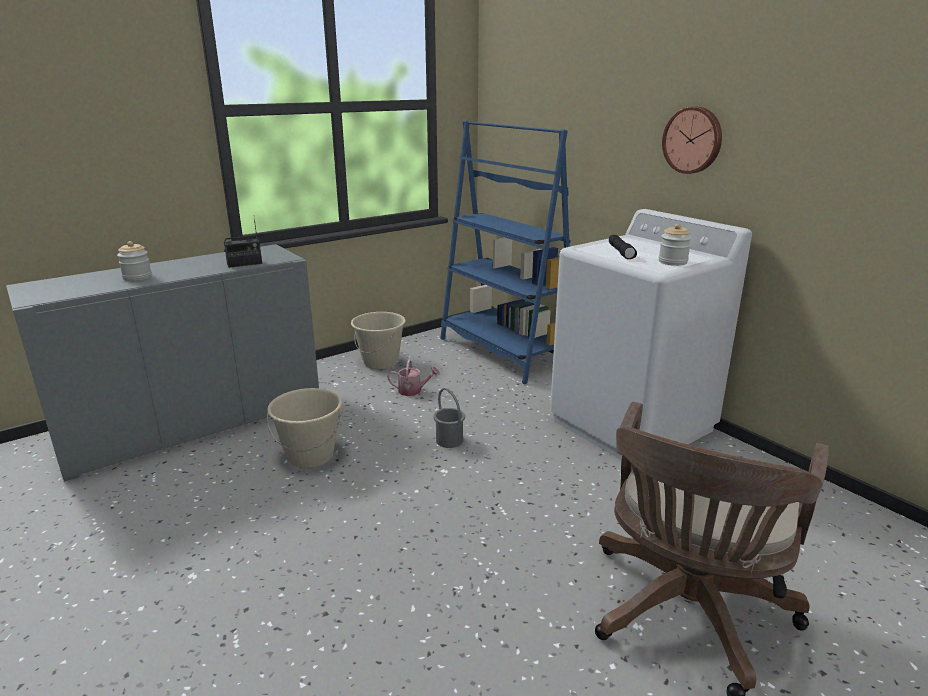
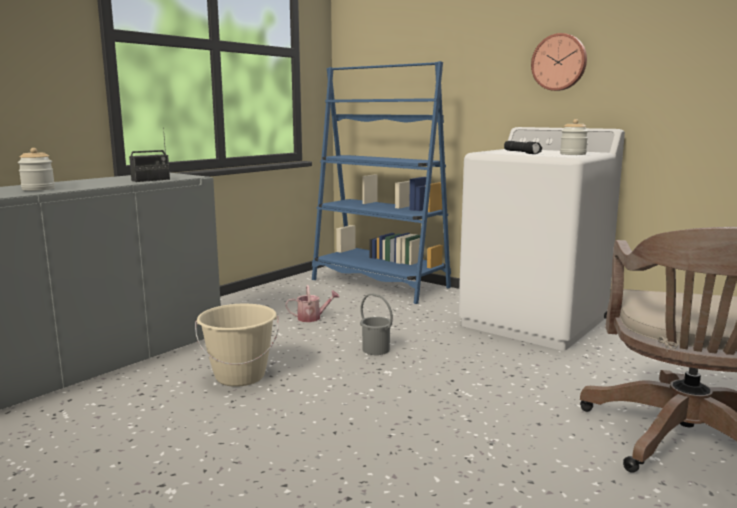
camera: 15 degrees left, 10 degrees down
beige bucket [351,312,406,369] -> none

